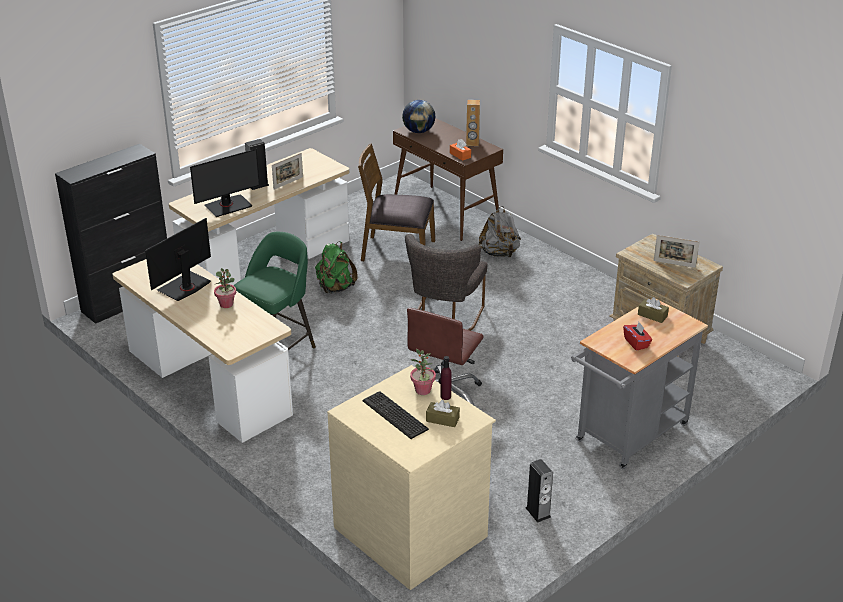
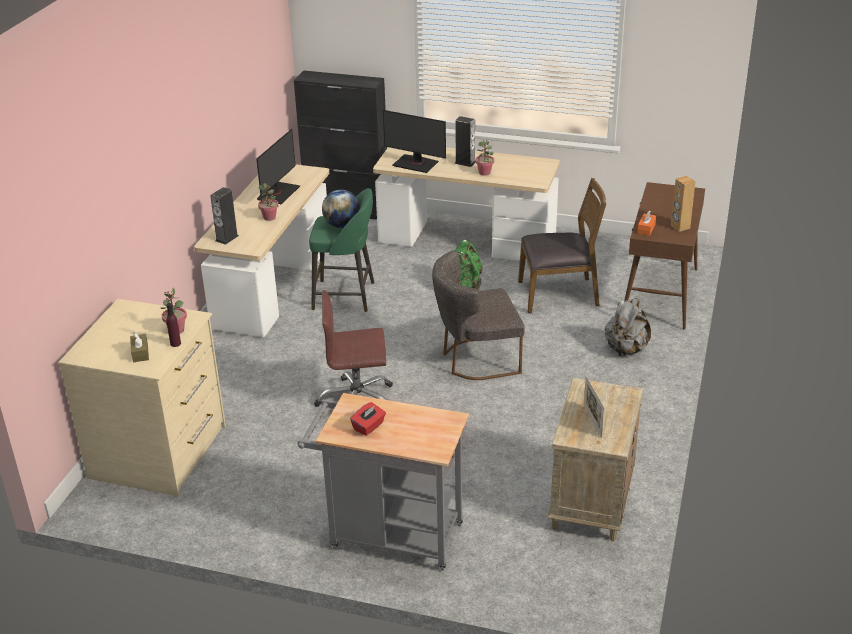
camera: 60 degrees right, 0 degrees up
monitor [145,218,211,301] -> monitor turned 105 degrees clockwise [256,129,300,204]
picture frame [272,153,303,189] -> potted plant [475,140,494,176]
brown chair [358,143,435,261] -> brown chair turned 105 degrees clockwise [518,178,606,314]
keyboard [362,391,429,439] -> none
globe [402,100,435,133] -> globe moved to [322,190,360,228]
speaker [526,459,553,523] -> speaker moved to [210,187,239,245]
brown tissue box [638,297,669,323] -> none

